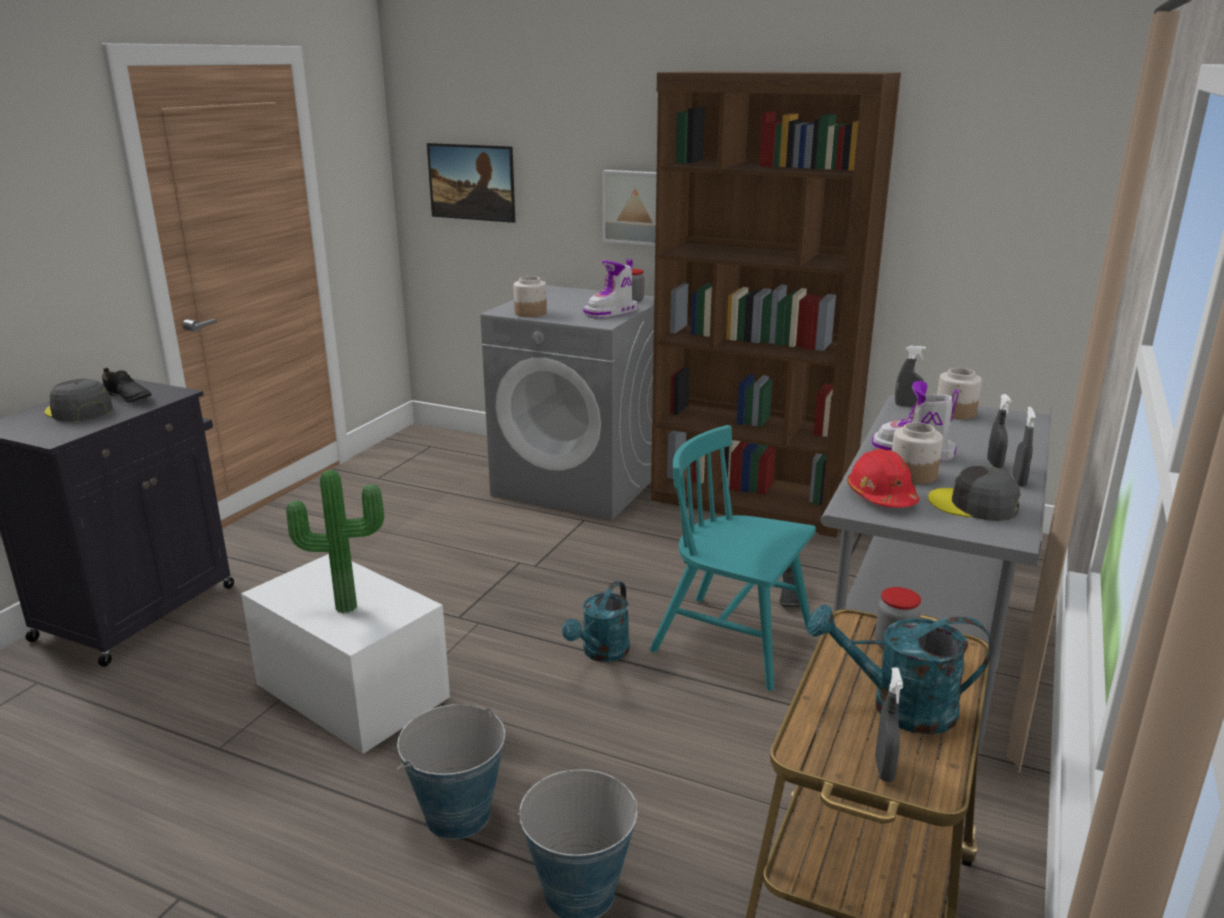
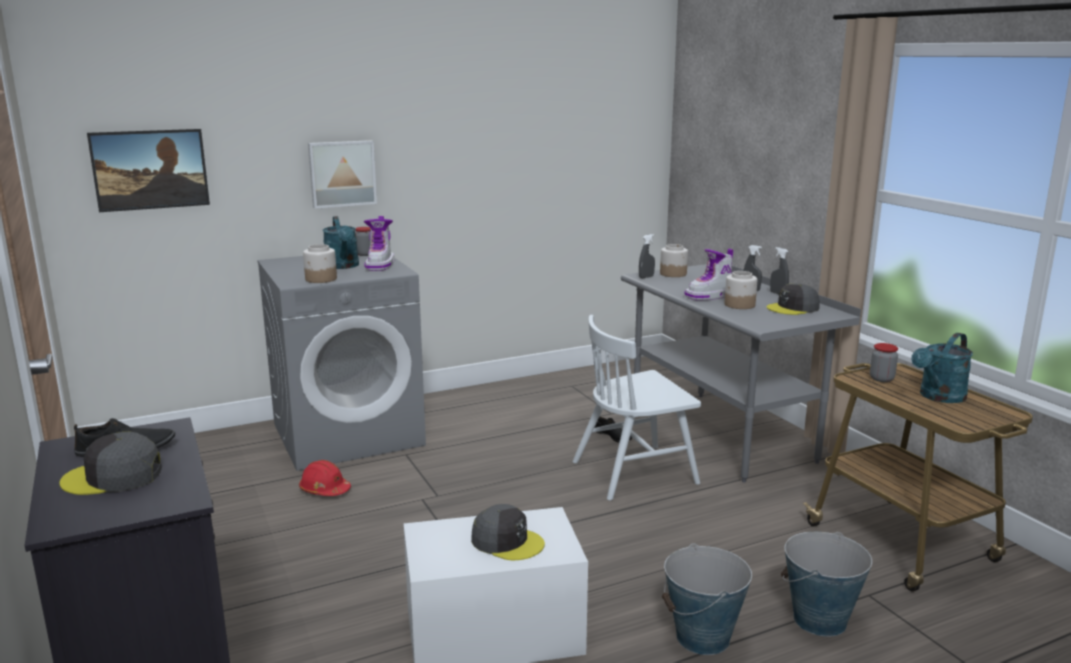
camera: 50 degrees left, 5 degrees down
potted plant [286,470,384,613] -> grey cap [471,504,545,560]
turquoise watering can [562,581,630,662] -> turquoise watering can moved to [323,216,359,269]
turquoise chair [650,425,816,691] -> white chair [572,315,701,501]
brown bookcase [651,71,901,538] -> none
red hard hat [847,449,919,508] -> red hard hat moved to [299,460,351,496]
grey spray bottle [875,668,903,782] -> none

